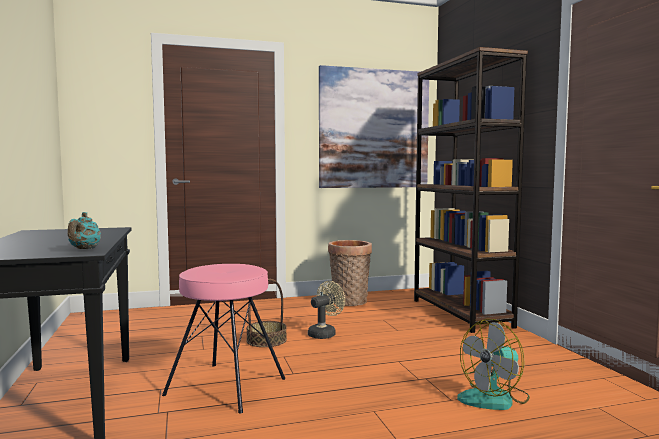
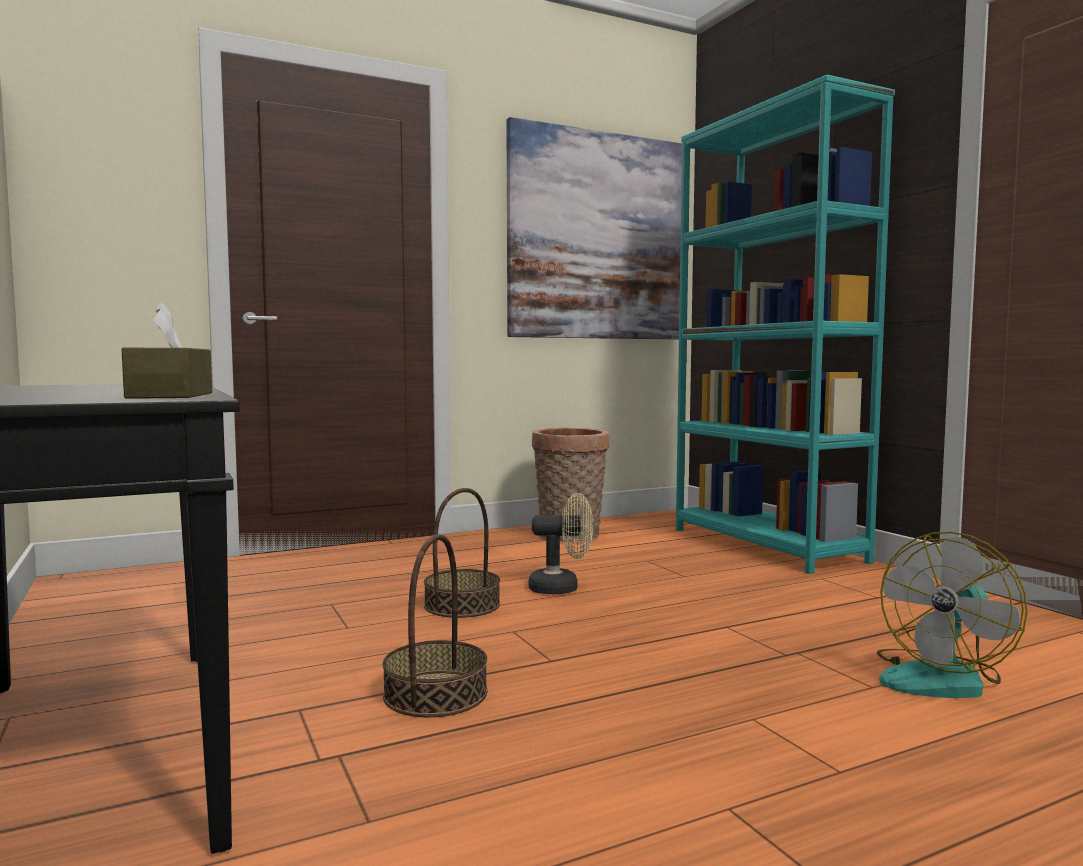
camera: 10 degrees left, 0 degrees up
turquoise teapot [68,212,101,249] -> brown tissue box [122,303,212,399]
pink stool [162,264,285,414] -> basket [382,534,488,717]
beige fan [308,281,345,339] -> beige fan turned 60 degrees clockwise [529,493,593,594]
brown bookcase [414,47,528,333] -> turquoise bookcase [676,75,895,574]

